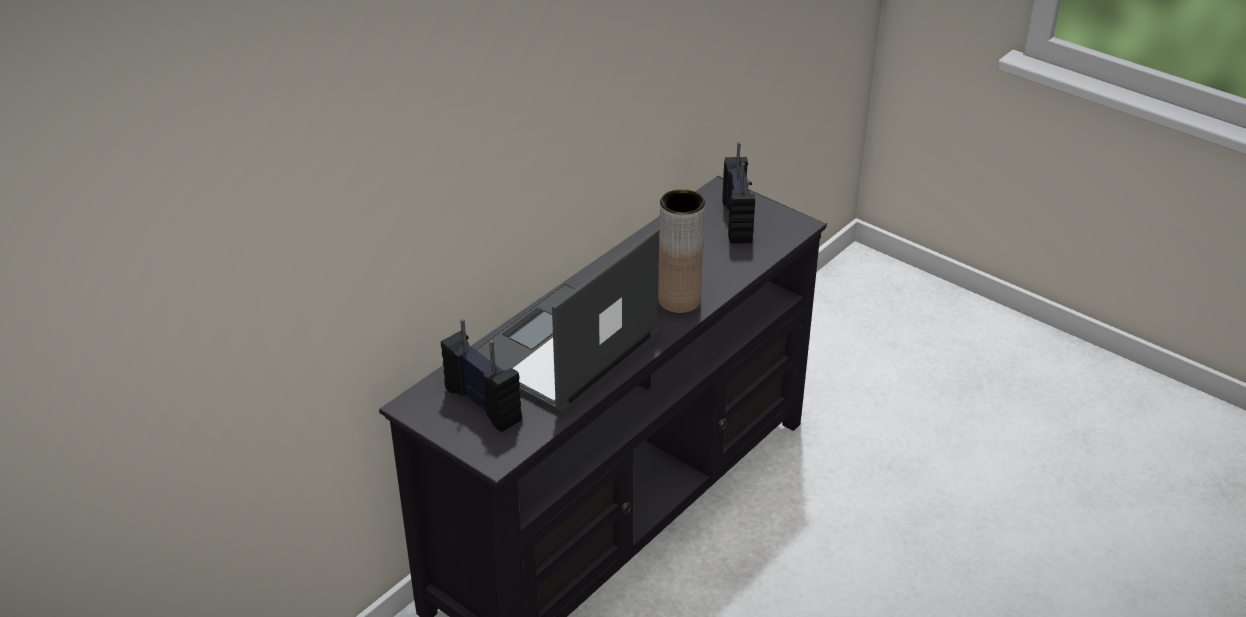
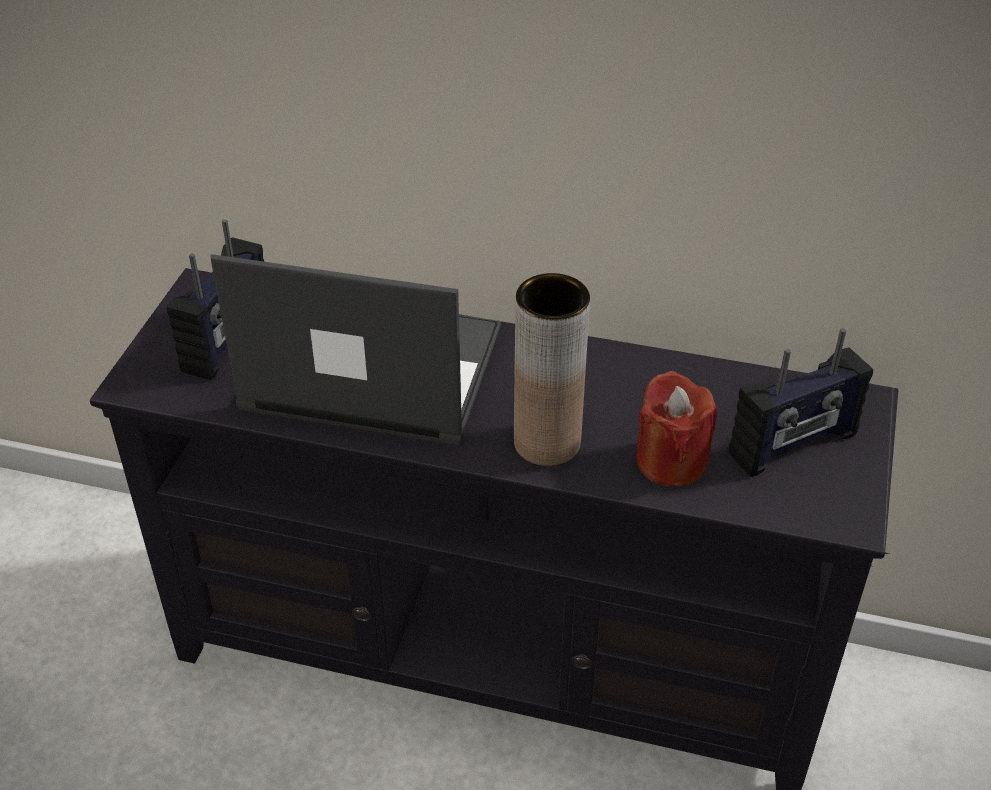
camera: 65 degrees right, 5 degrees up
none -> red candle [637,371,717,487]

